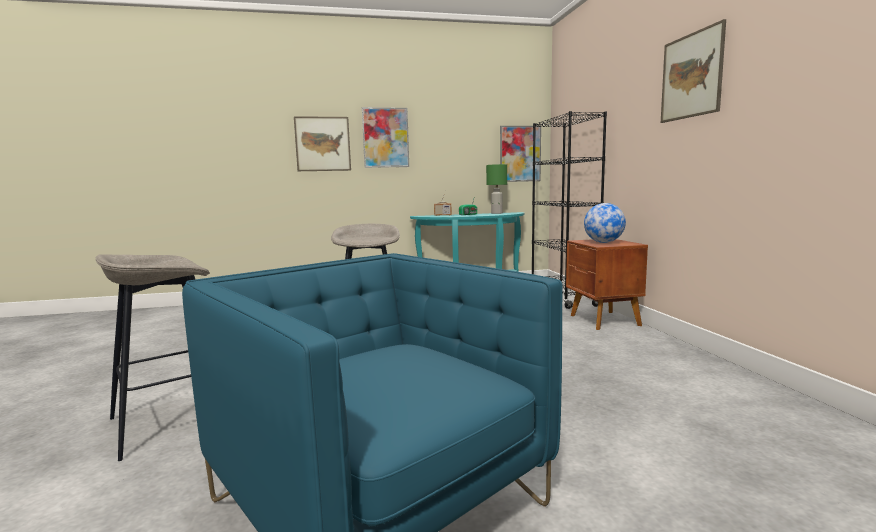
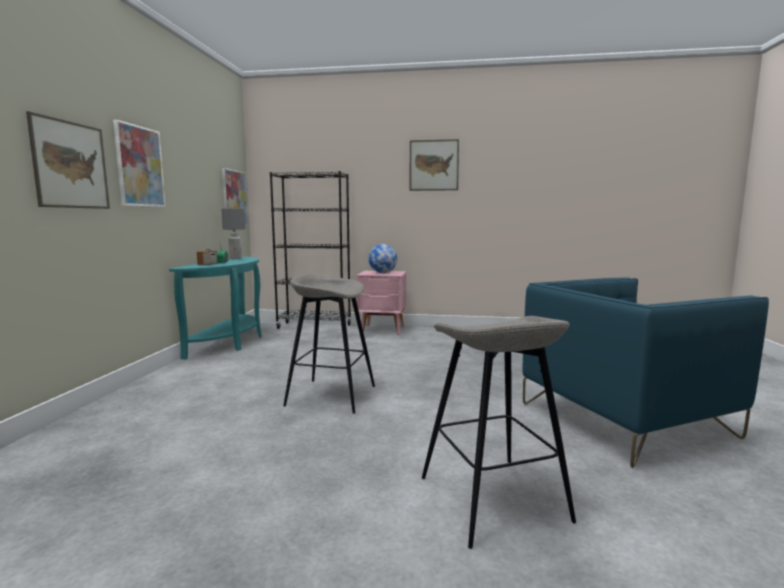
camera: 70 degrees left, 0 degrees up
green table lamp [486,164,507,214] -> grey table lamp [221,209,245,259]
brown nightstand [566,239,648,330] -> pink nightstand [356,271,406,335]

